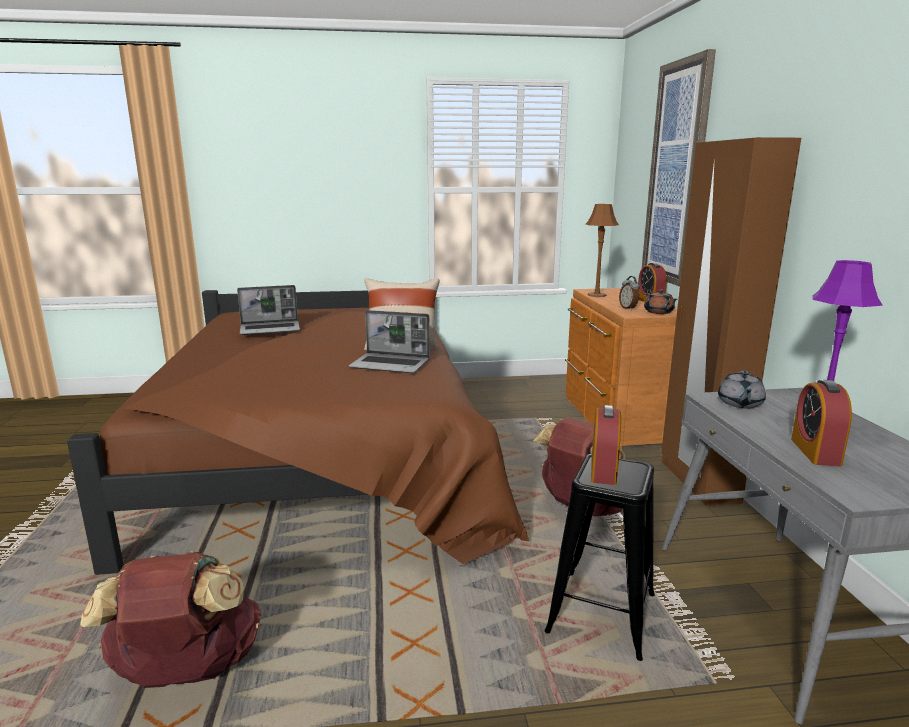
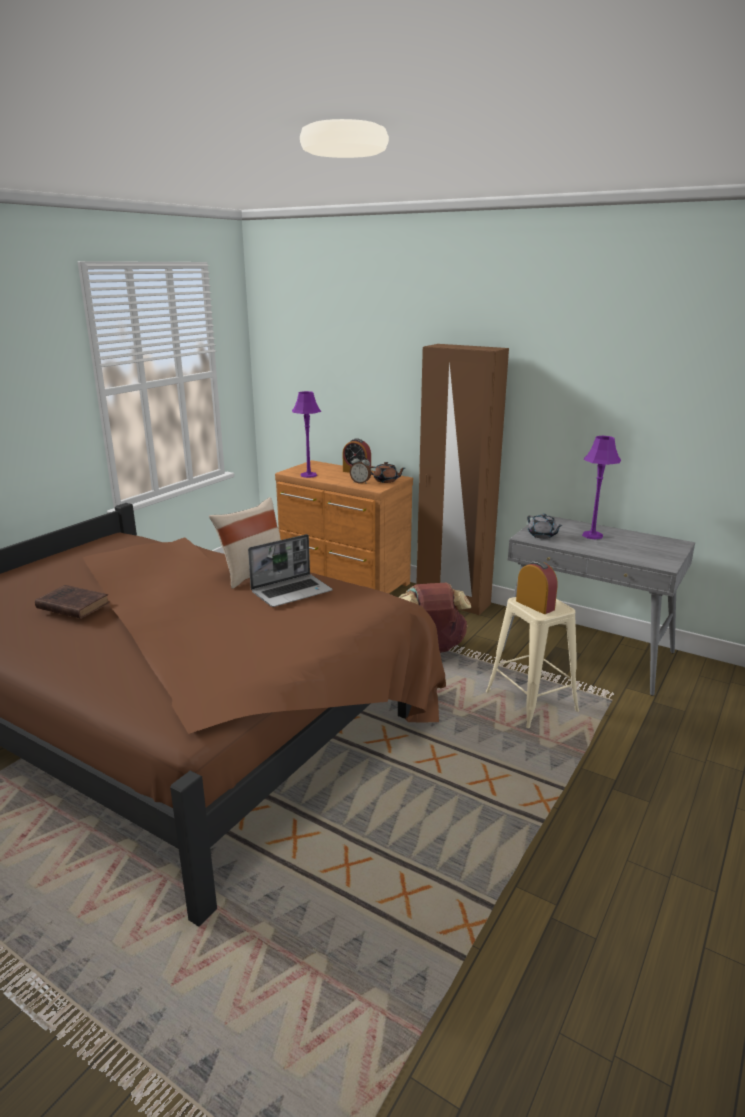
camera: 50 degrees left, 5 degrees up
brown backpack [80,551,261,688] -> none
laptop [237,285,300,335] -> brown book [35,585,109,619]
black stool [545,454,655,661] -> beige stool [486,597,579,728]
brown table lamp [586,204,619,297] -> purple table lamp [292,391,322,478]
picture [642,49,716,287] -> none
alarm clock [791,380,852,466] -> none

